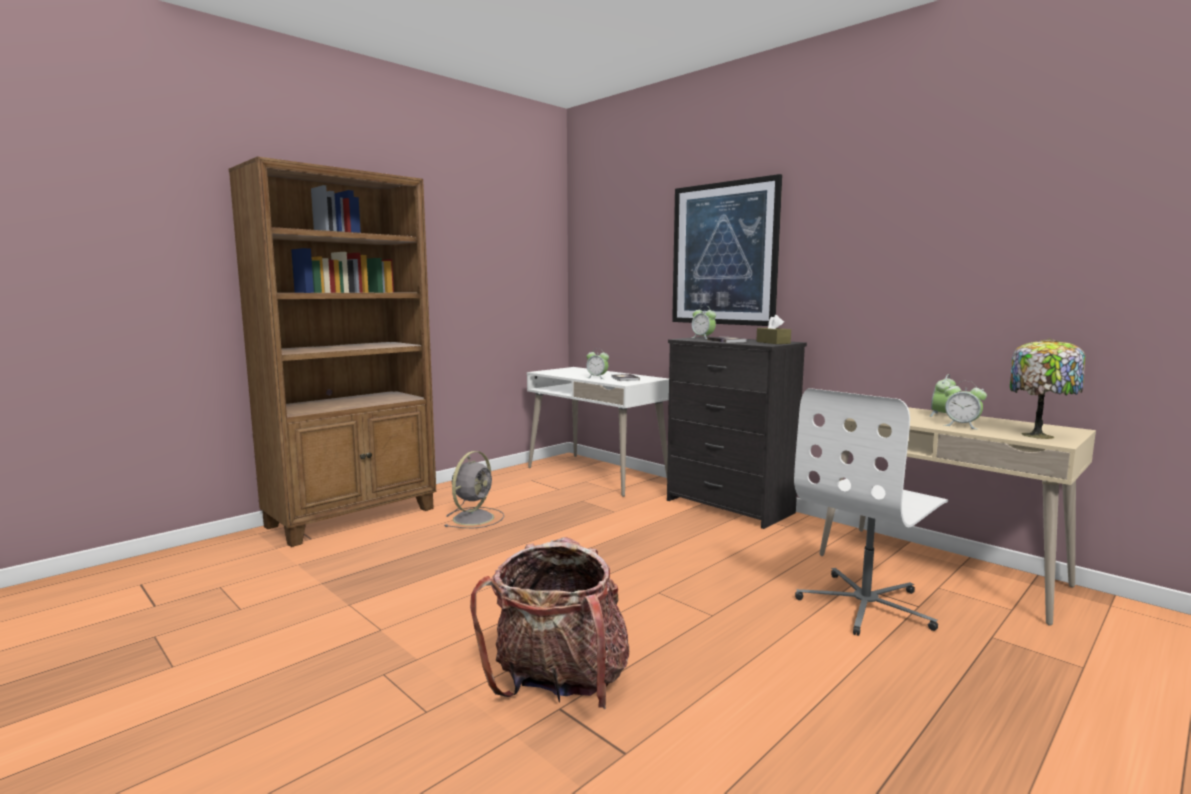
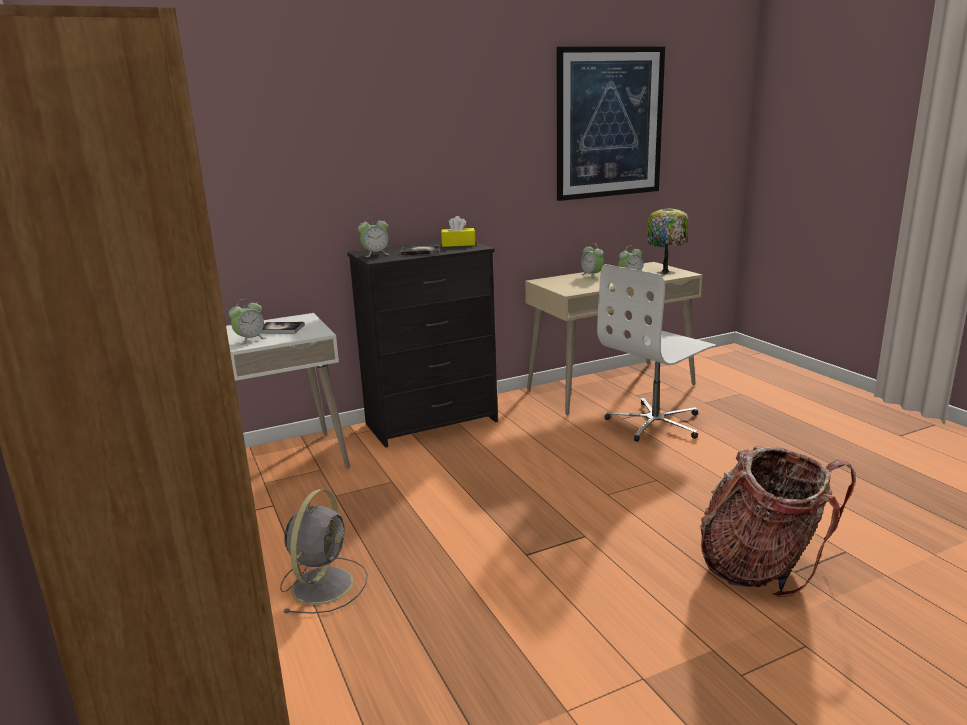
camera: 70 degrees left, 10 degrees up
grey fan [444,451,504,529] -> grey fan turned 60 degrees clockwise [280,489,368,614]
picture [672,174,782,326] -> picture moved to [556,46,665,201]
brown tissue box [756,315,791,344] -> yellow tissue box [441,216,476,247]
white office chair [794,388,948,636] -> white office chair turned 75 degrees clockwise [597,264,717,442]

